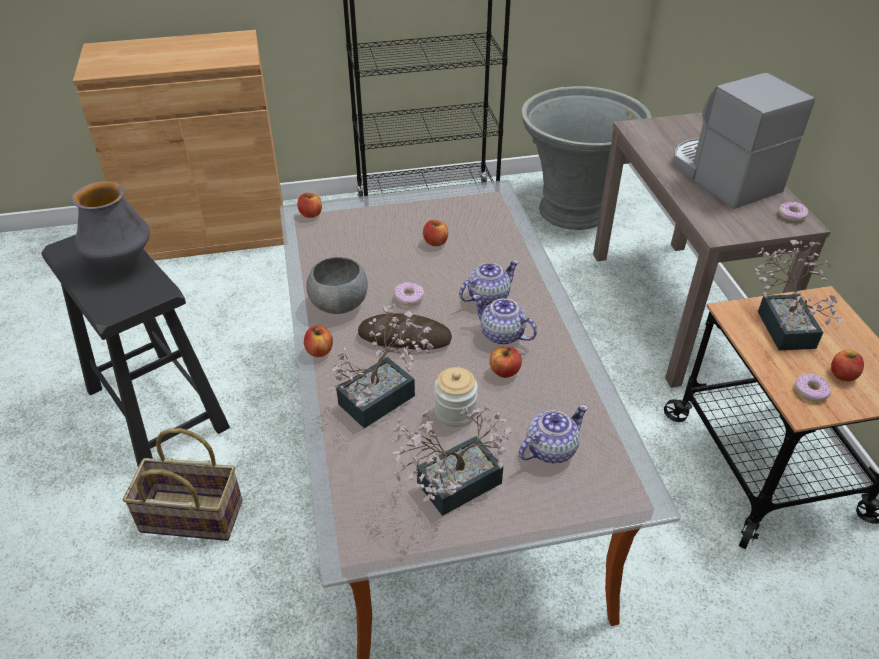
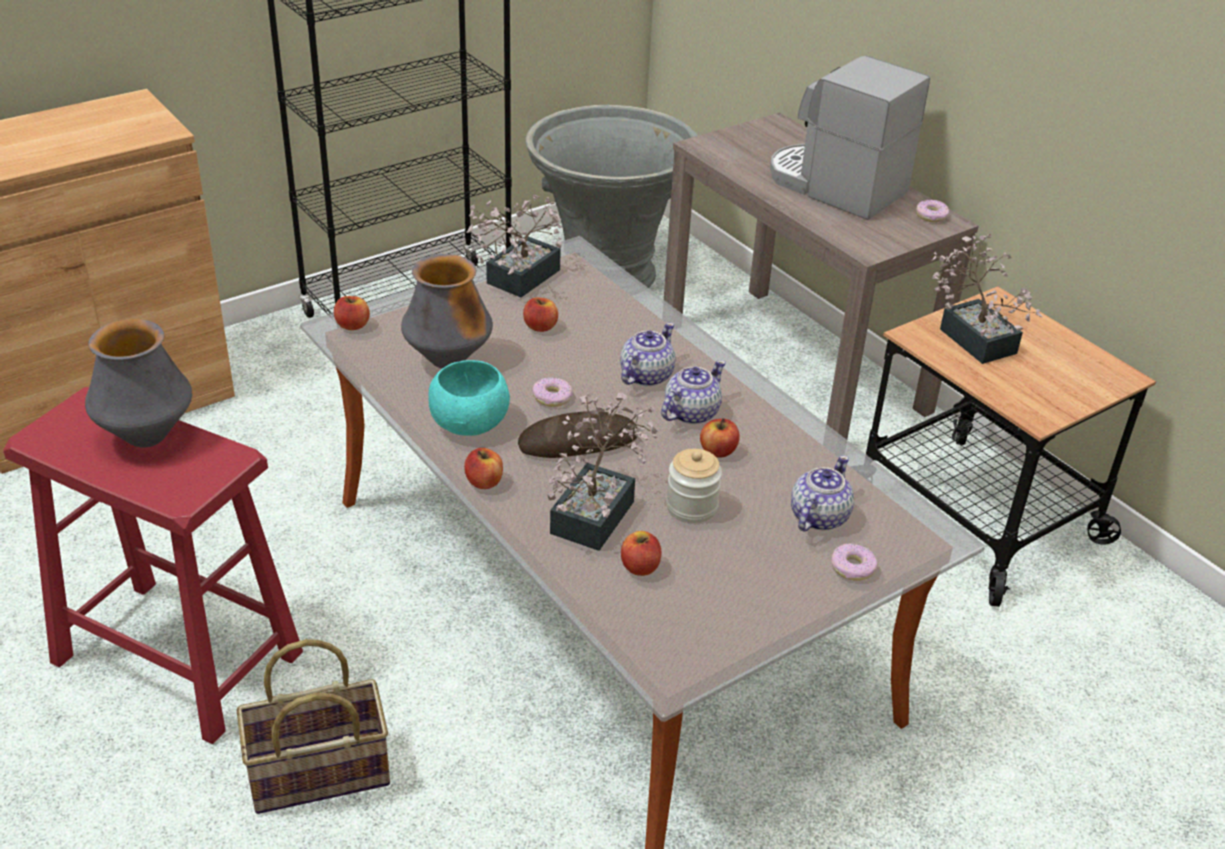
camera: 25 degrees left, 5 degrees down
black stool [41,235,230,467] -> red stool [3,387,303,744]
grey bowl [306,257,368,314] -> turquoise bowl [428,360,510,436]
potted plant [392,405,511,516] -> potted plant moved to [466,195,562,297]
teapot [472,295,537,345] -> teapot turned 120 degrees clockwise [661,360,726,424]
donut [795,373,831,402] -> donut moved to [831,543,878,581]
apple [831,350,864,382] -> apple moved to [621,531,661,576]
none -> vase [401,254,493,368]

